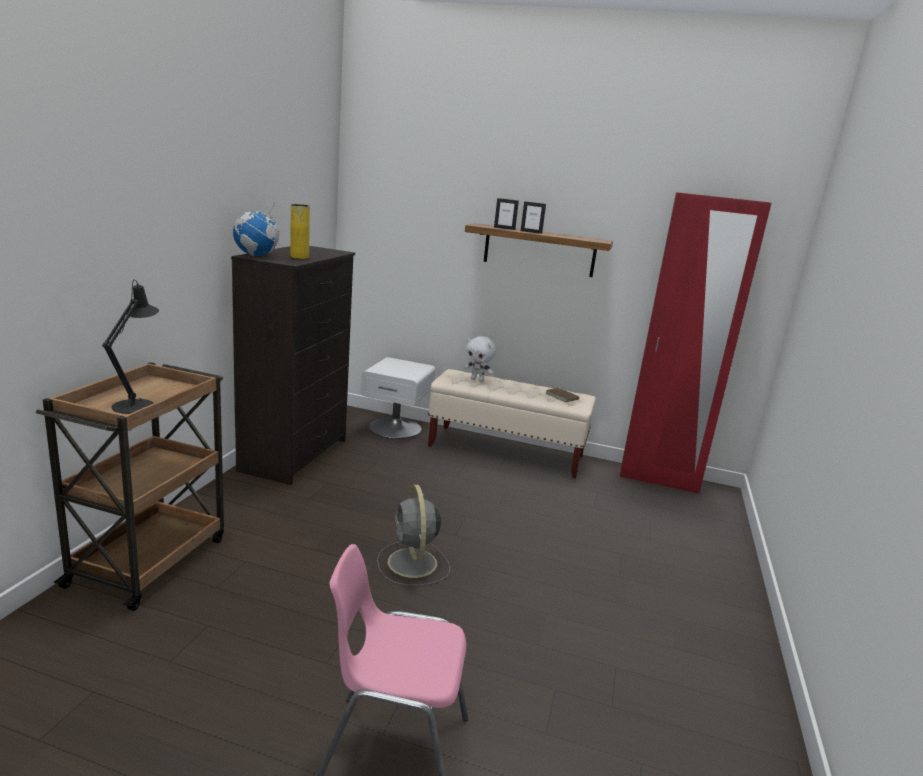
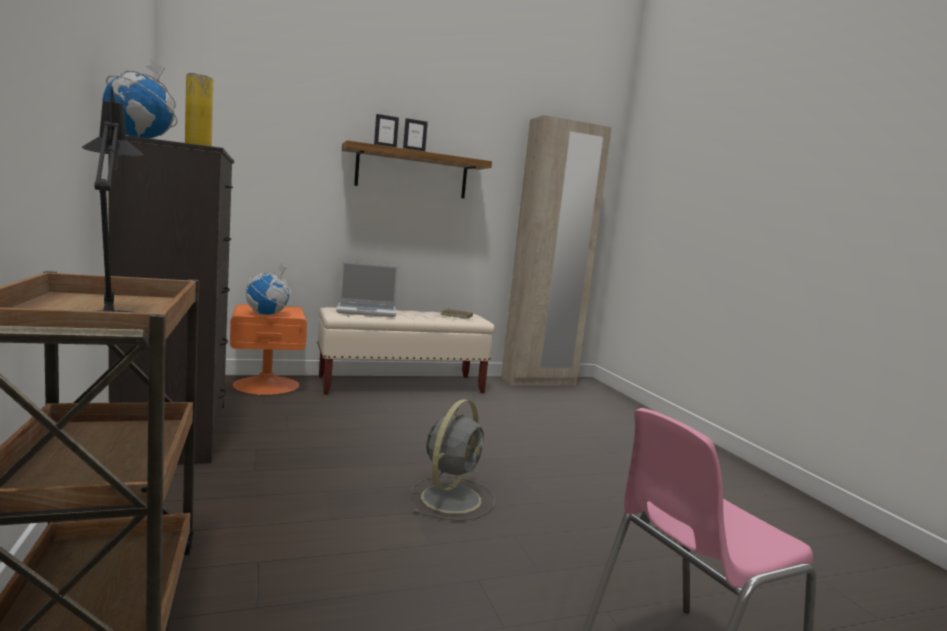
camera: 35 degrees left, 10 degrees down
white nightstand [361,357,436,439] -> orange nightstand [230,304,307,395]
grey fan [377,484,450,586] -> grey fan turned 105 degrees counterclockwise [411,399,496,521]
white plush toy [464,336,496,382] -> laptop [336,261,398,317]
red wardrobe [620,192,771,494] -> beige wardrobe [501,115,612,386]
none -> globe [245,262,291,315]

